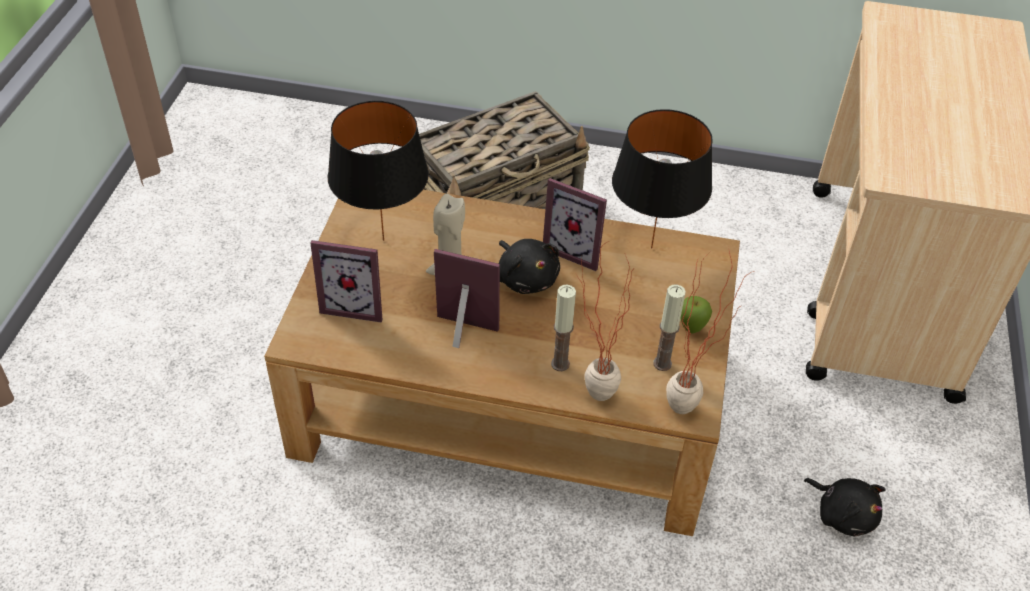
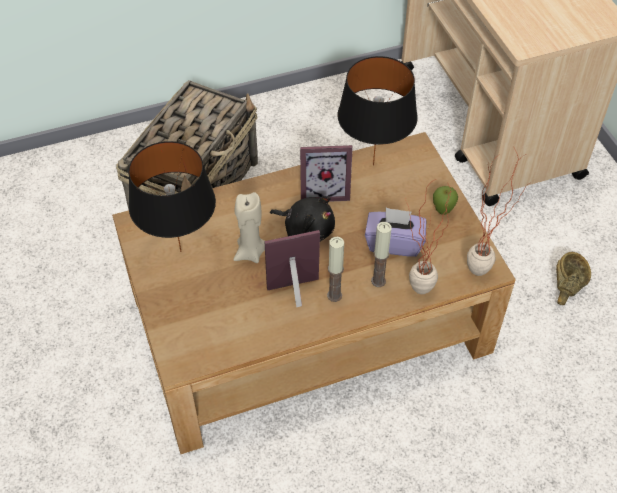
camera: 30 degrees left, 5 degrees up
picture frame [310,240,383,322] -> none
candle [653,285,686,371] -> candle moved to [327,237,344,302]
black plush toy [804,478,886,536] -> brown bowl [556,252,591,305]
none -> purple tissue box [365,207,426,257]

